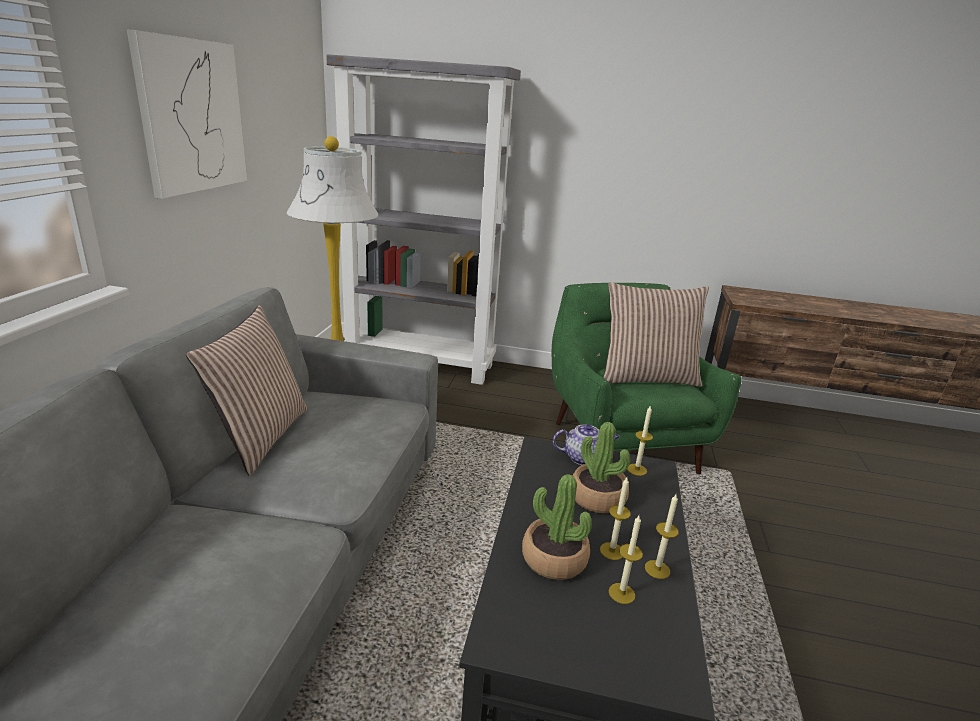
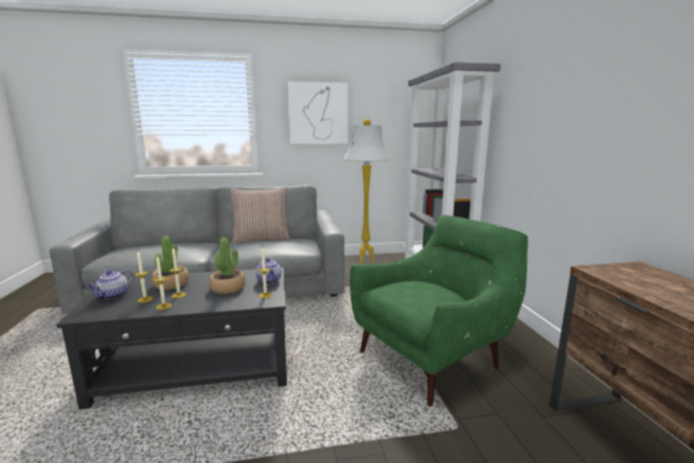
camera: 70 degrees right, 10 degrees down
pillow [603,282,709,387] -> none
none -> teapot [87,269,133,299]

